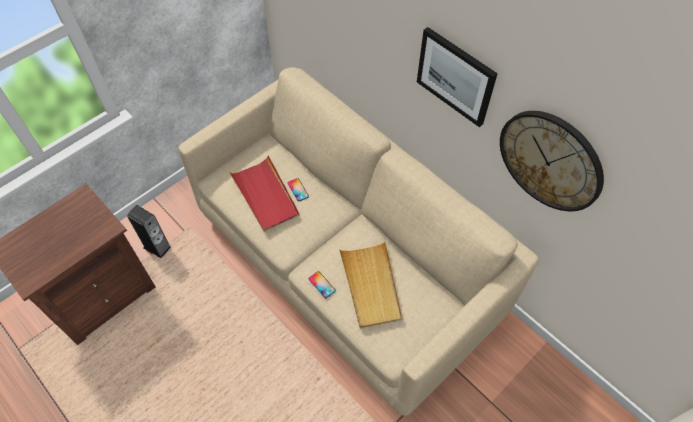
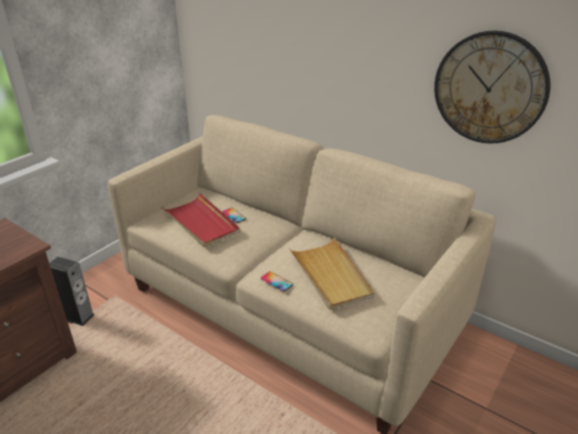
camera: 10 degrees left, 25 degrees down
picture [417,27,498,127] -> none

